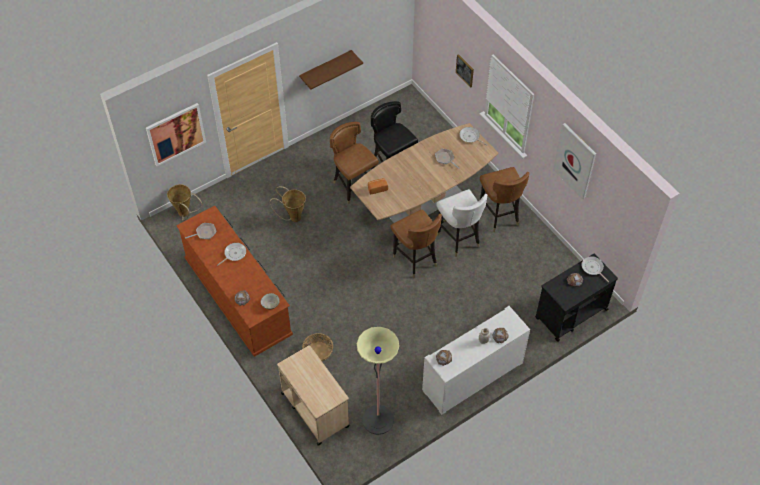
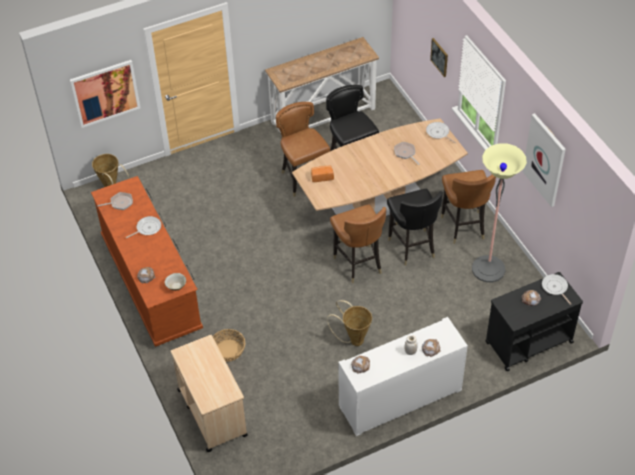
camera: 10 degrees right, 5 degrees down
basket [270,186,306,222] -> basket moved to [327,300,372,346]
brown shelf [299,50,363,89] -> none
floor lamp [357,327,399,435] -> floor lamp moved to [472,143,527,282]
white chair [436,189,487,257] -> black chair [387,189,443,266]
none -> console table [265,37,379,133]

